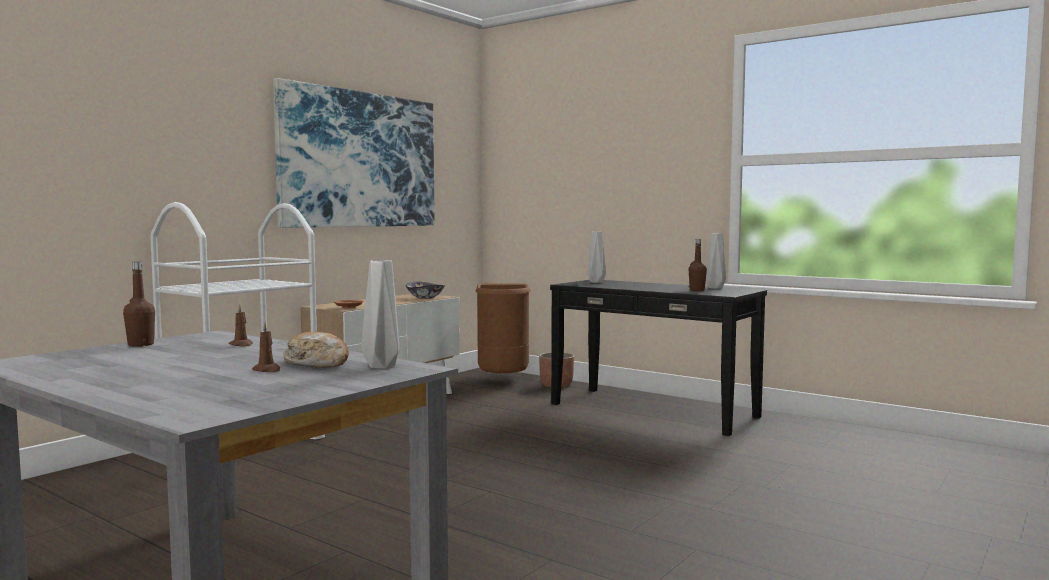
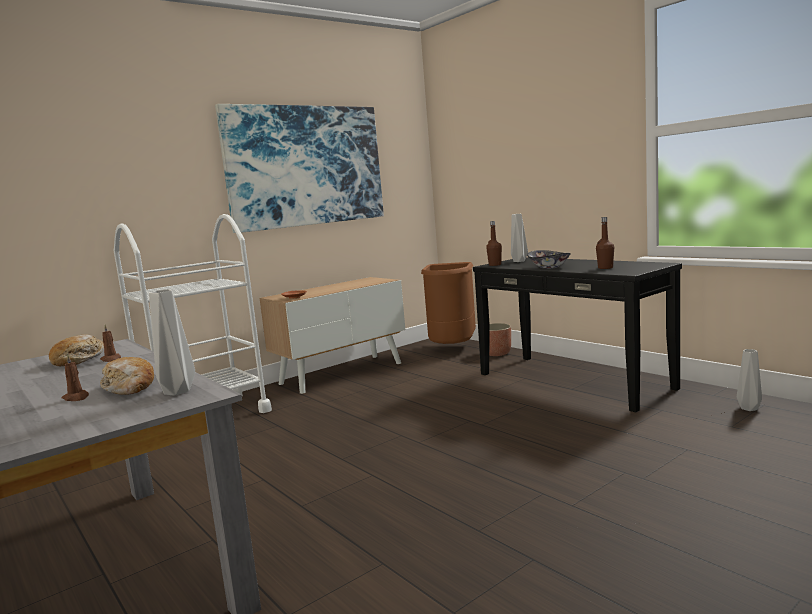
camera: 15 degrees right, 5 degrees up
brown bottle [123,262,155,347] -> brown bottle moved to [486,221,502,266]
bowl [406,282,445,299] -> bowl moved to [527,250,571,269]
grey vase [706,233,726,289] -> grey vase moved to [737,349,762,411]
none -> bread [49,335,104,366]

